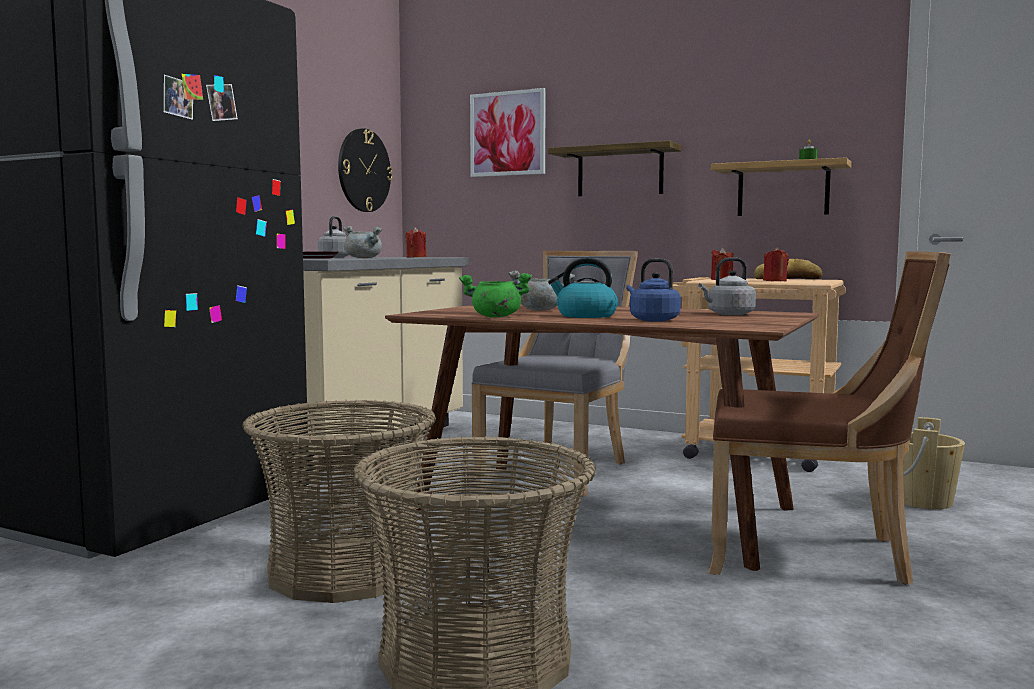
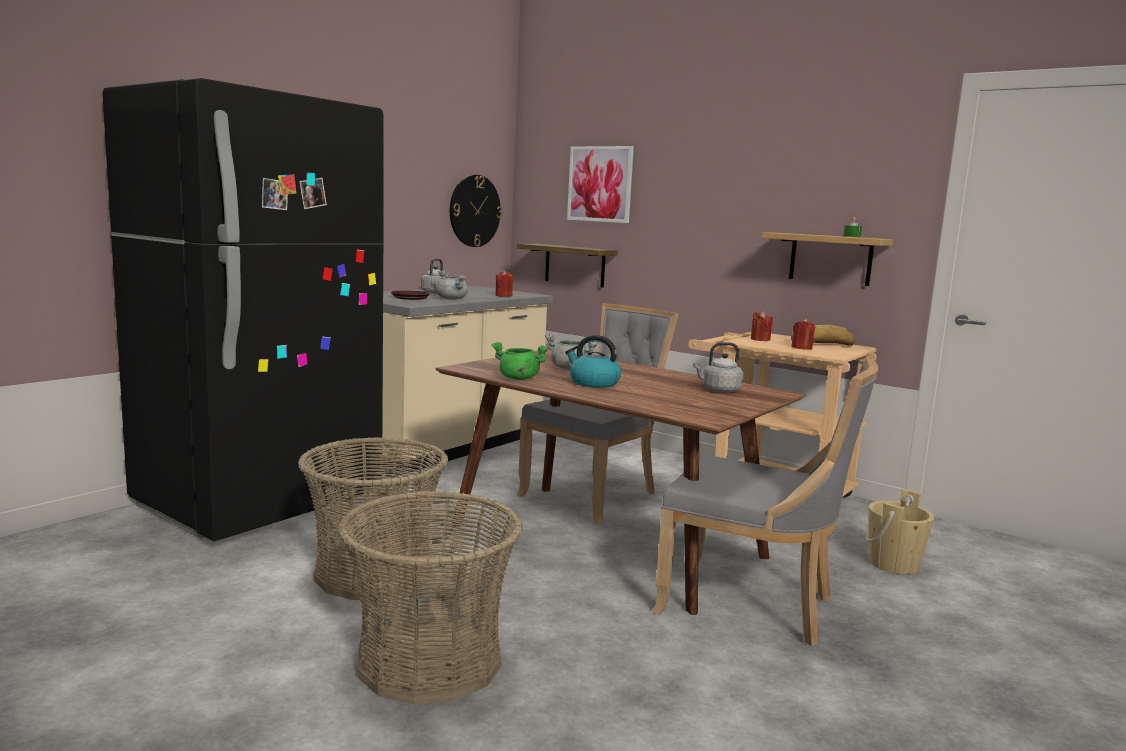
camera: 10 degrees right, 5 degrees up
shelf [548,141,681,196] -> shelf moved to [517,244,618,288]
blue kettle [626,258,680,322] -> none
brown chair [709,251,951,585] -> grey chair [652,357,878,646]

